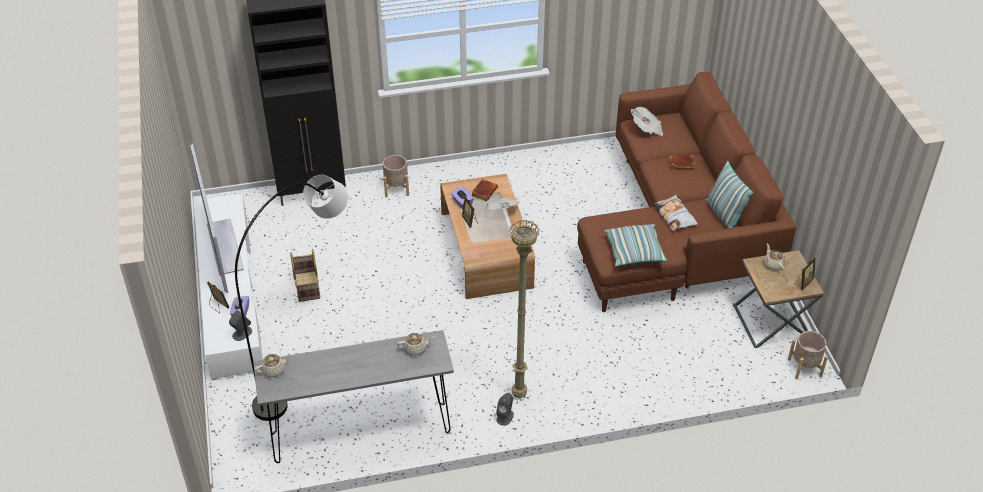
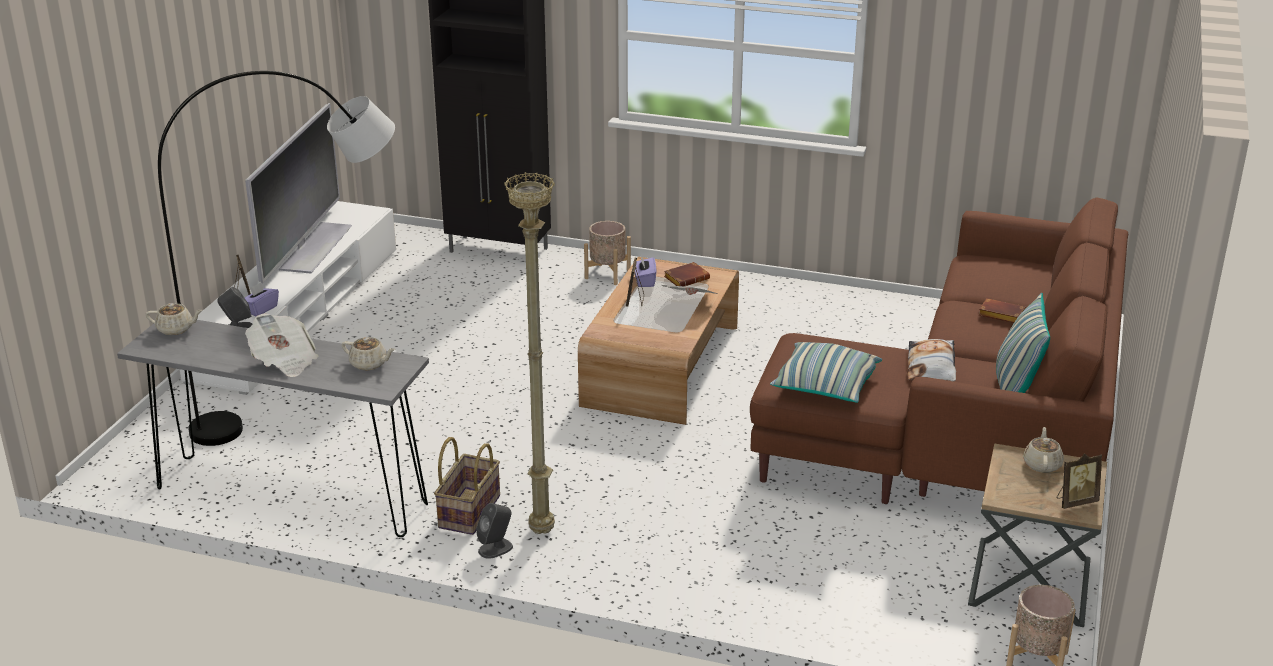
camera: 30 degrees right, 15 degrees down
basket [290,249,320,302] -> basket moved to [434,437,500,535]
newspaper [631,107,663,136] -> newspaper moved to [245,313,318,377]

